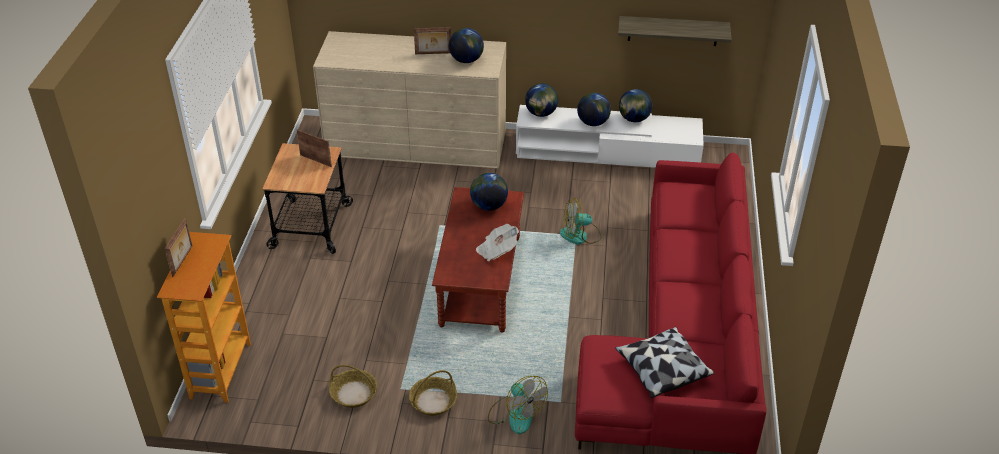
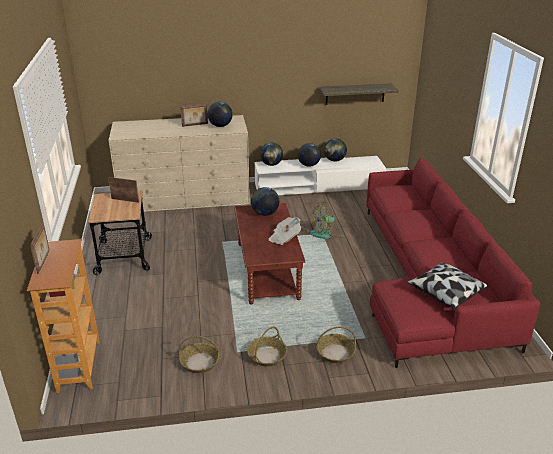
camera: 15 degrees left, 10 degrees down
fan [488,376,548,434] -> basket [316,326,356,363]

